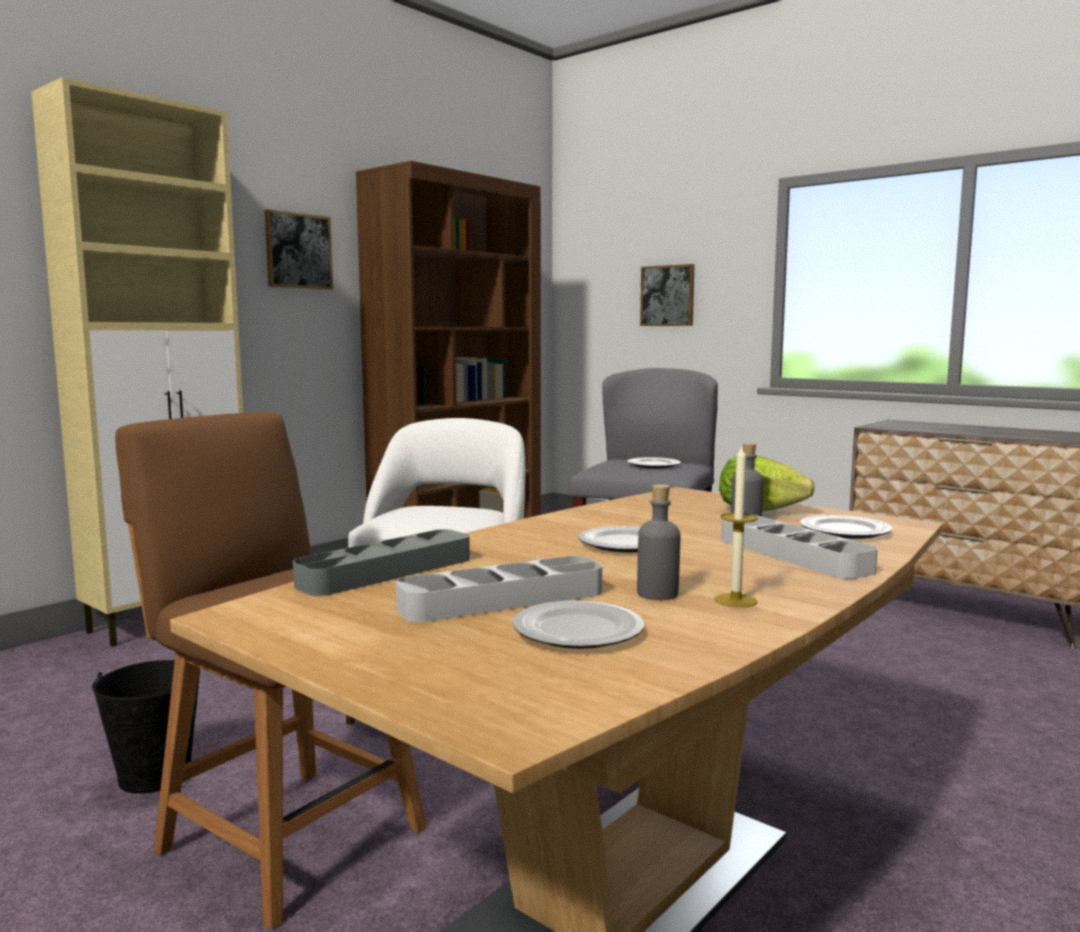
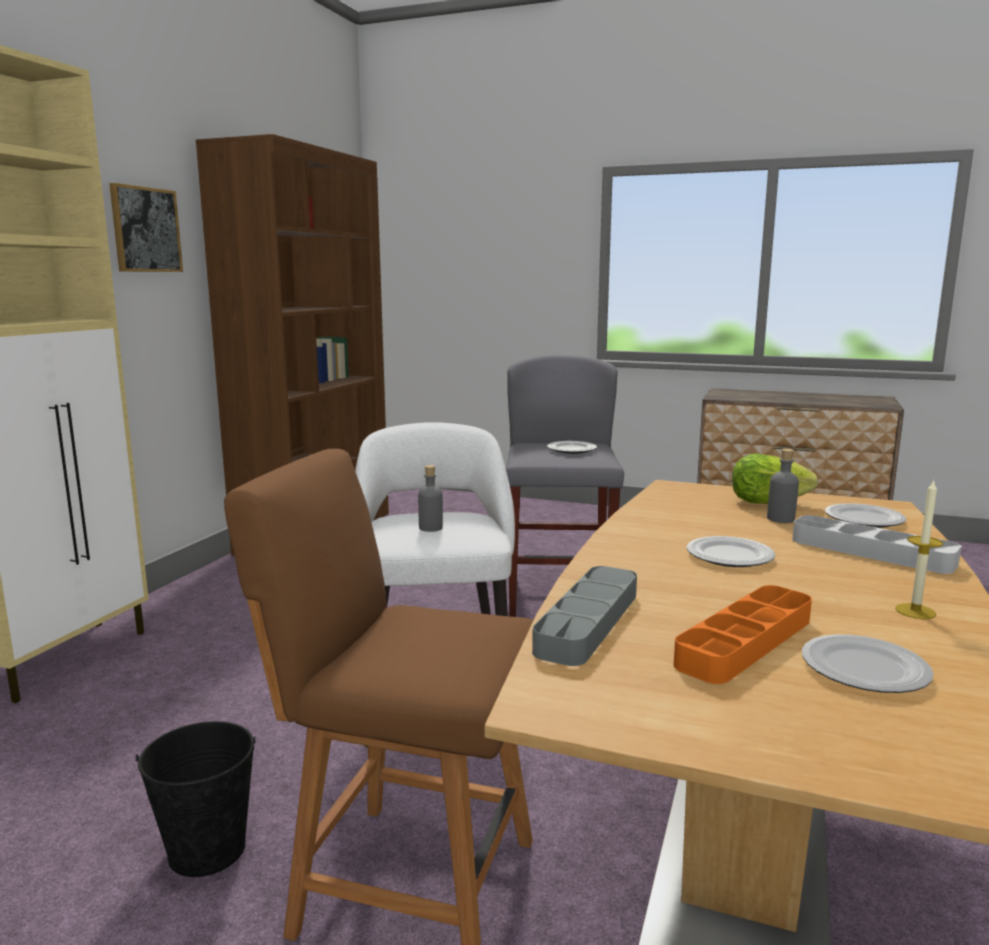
camera: 20 degrees left, 5 degrees up
grey tray [396,556,602,622] -> orange tray [674,585,812,684]
grey bottle [637,484,680,600] -> grey bottle moved to [418,465,443,532]
picture [640,264,695,326] -> none

